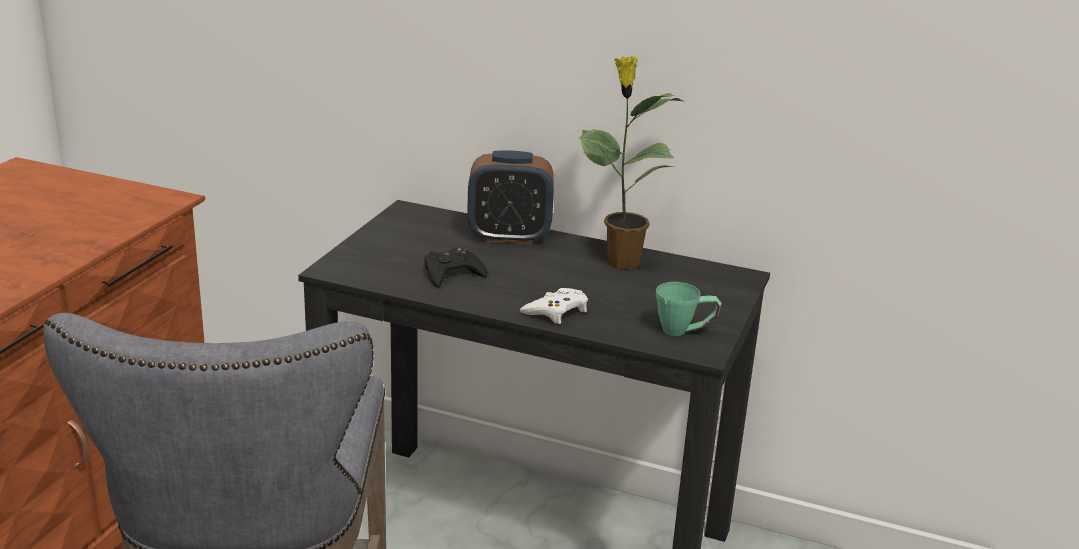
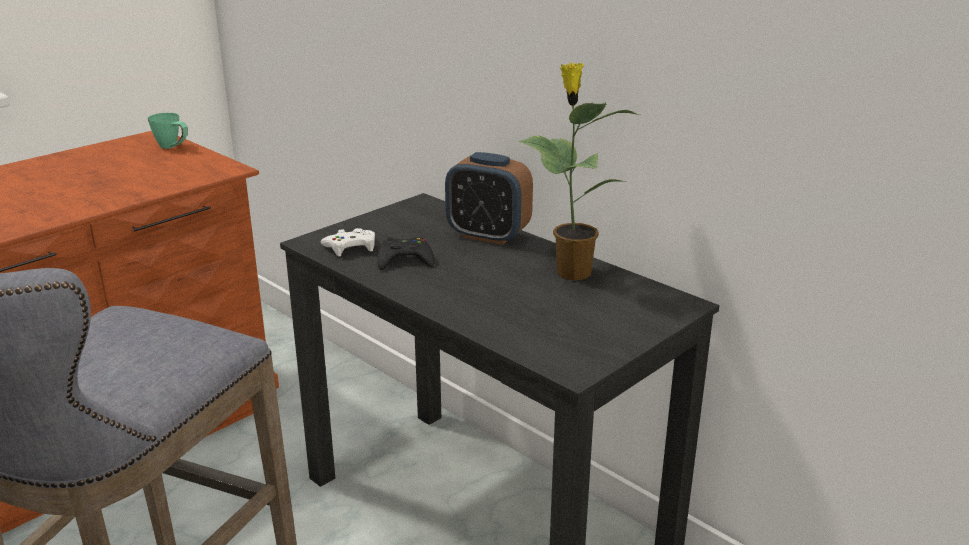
camera: 25 degrees right, 0 degrees up
white game controller [520,288,588,324] -> white game controller moved to [320,228,375,256]
green mug [656,282,722,336] -> green mug moved to [148,113,188,149]

